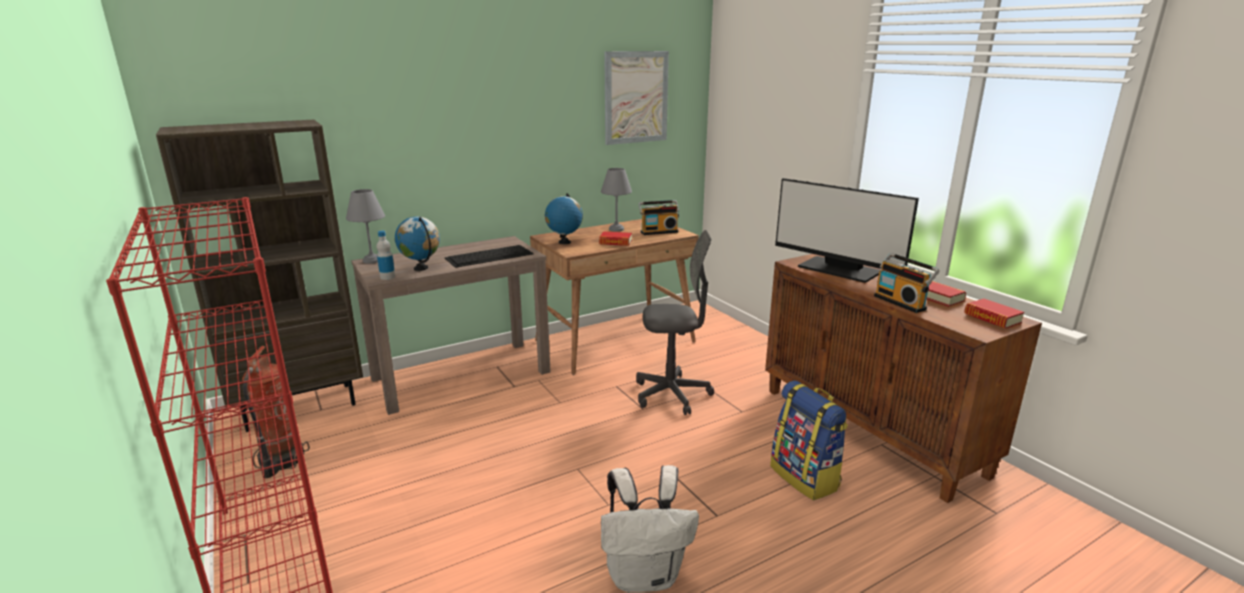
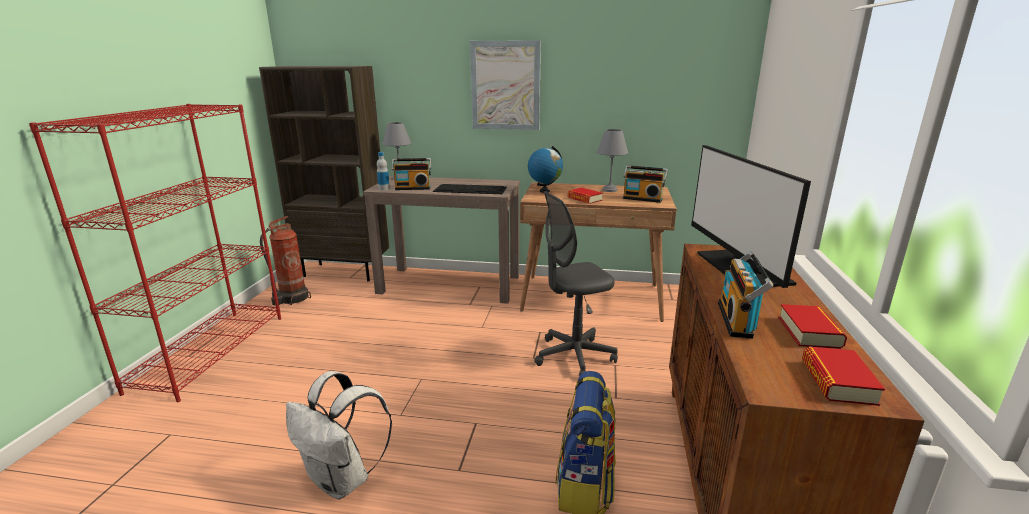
camera: 40 degrees right, 0 degrees up
globe [395,217,440,271] -> radio [392,158,431,190]
picture [604,51,669,145] -> picture moved to [470,40,541,130]
grey office chair [636,230,714,415] -> grey office chair turned 120 degrees clockwise [534,191,618,376]

